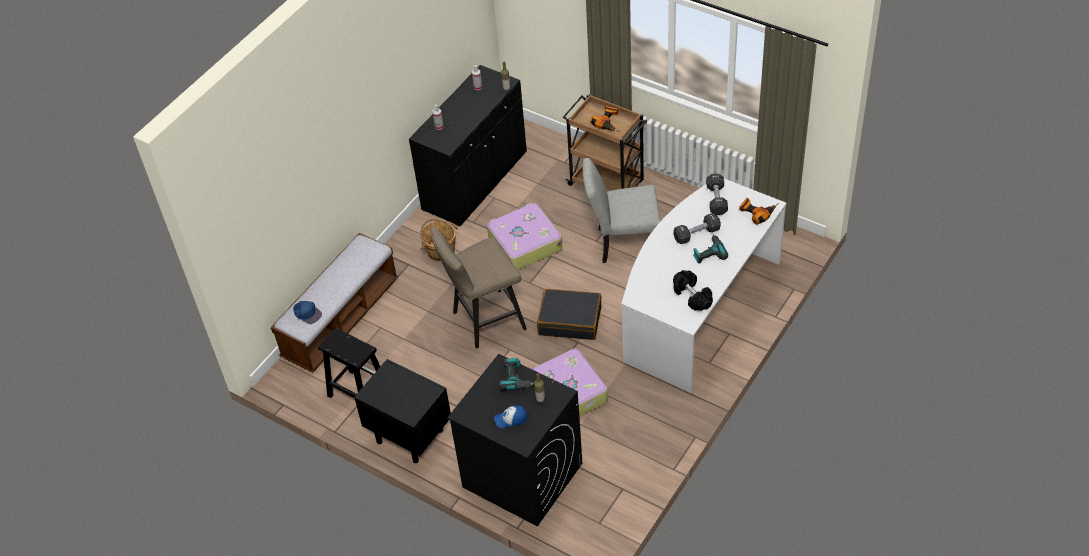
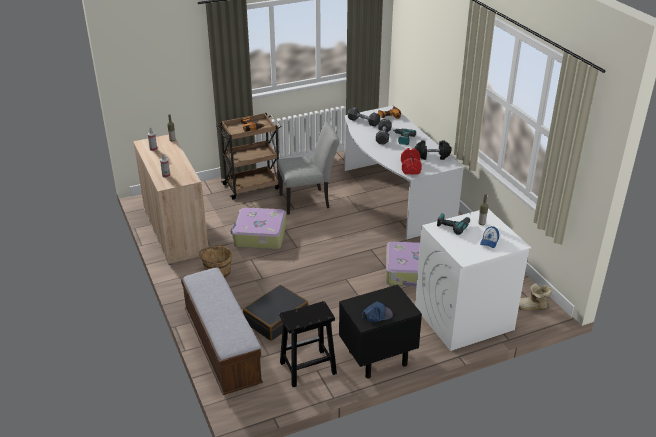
camera: 60 degrees left, 15 degrees down
blue cap [293,301,322,324] -> blue cap moved to [362,301,393,322]
black cabinet [409,65,527,227] -> beige cabinet [133,135,208,265]
beige stool [430,227,527,349] -> none
black washing machine [447,354,583,527] -> white washing machine [415,209,531,351]
black suitcase [537,289,602,340] -> black suitcase moved to [243,285,308,341]
grey chair [583,158,660,263] -> grey chair turned 135 degrees counterclockwise [277,122,339,215]
none -> red dumbbell [401,148,422,175]
none -> boot [519,283,553,310]

